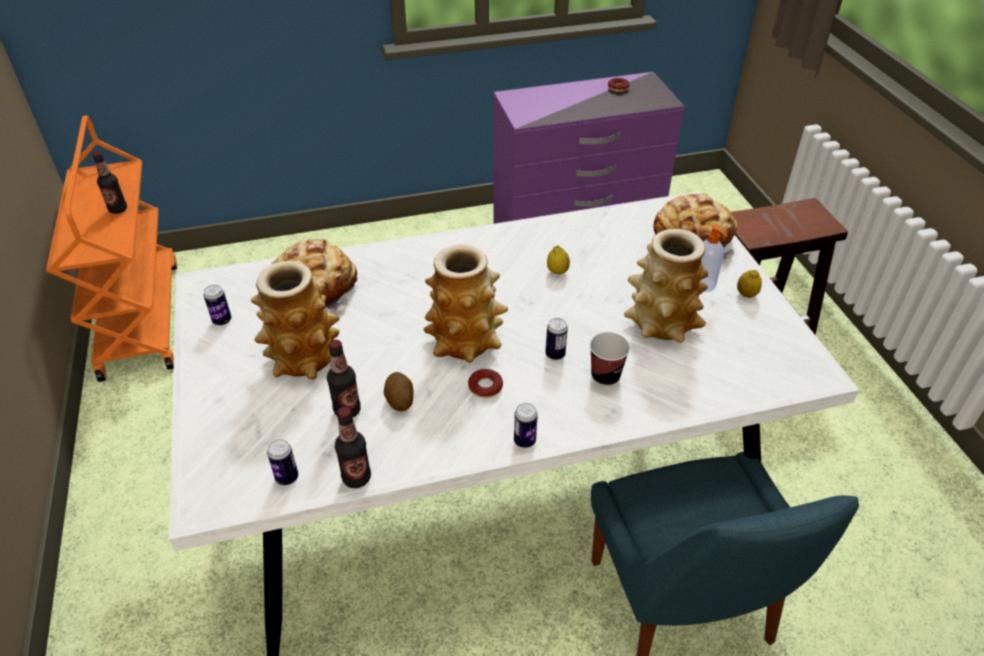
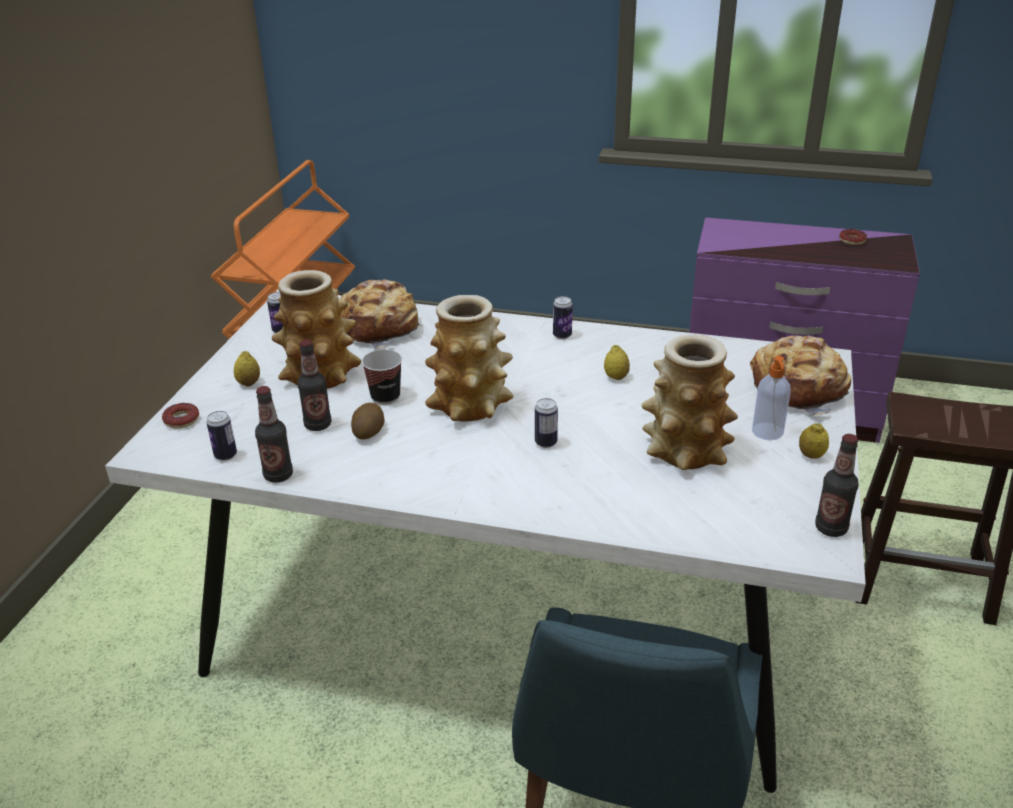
camera: 30 degrees right, 10 degrees down
bottle [92,152,127,214] -> bottle moved to [815,434,859,537]
donut [468,369,503,398] -> donut moved to [162,403,199,428]
can [514,403,538,448] -> can moved to [553,296,573,339]
cup [590,332,630,386] -> cup moved to [362,350,402,405]
none -> lemon [234,351,260,387]

